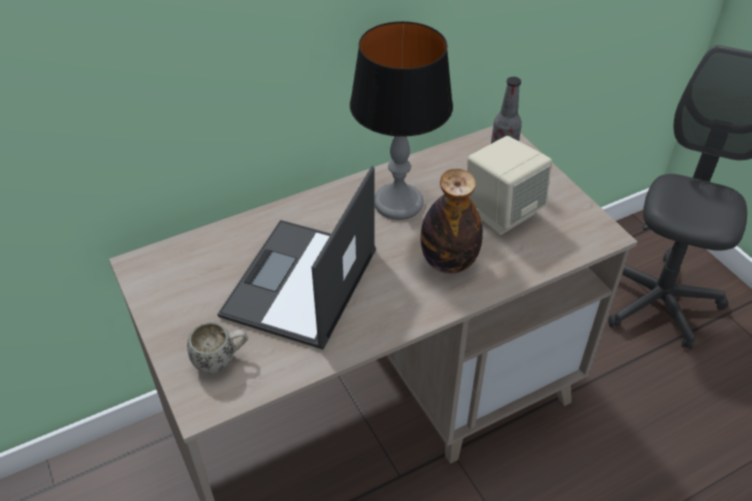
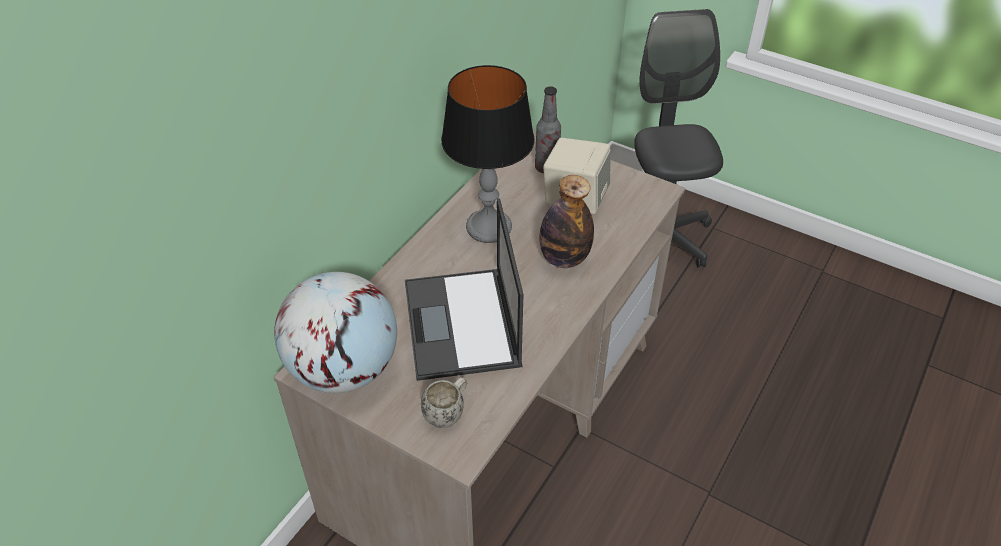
camera: 30 degrees left, 0 degrees up
none -> globe [274,272,397,393]

